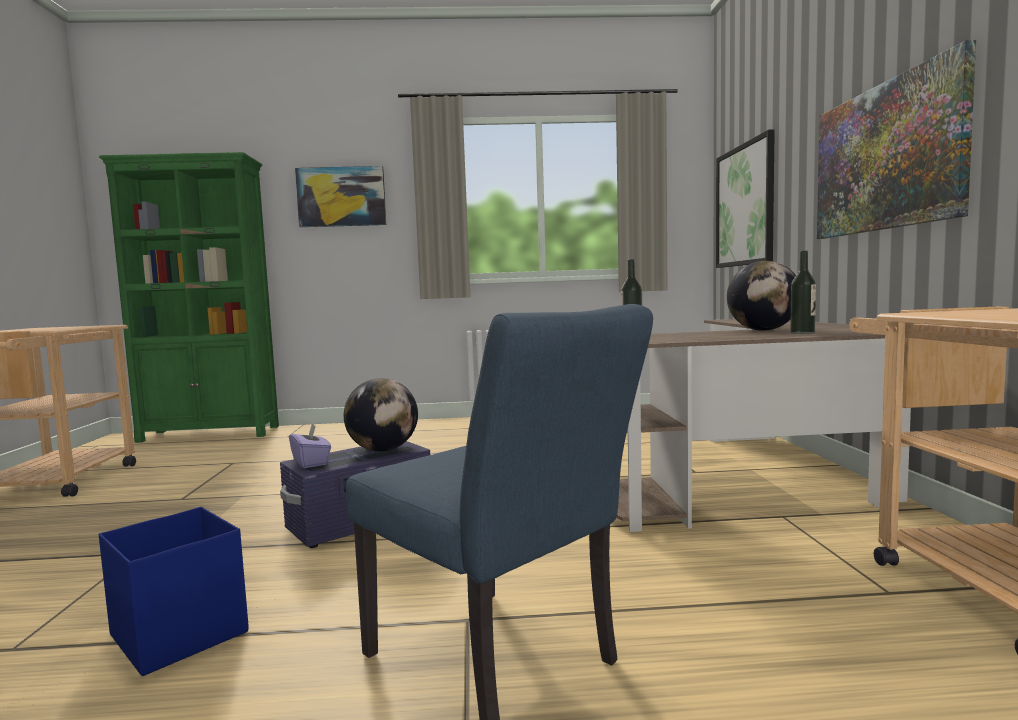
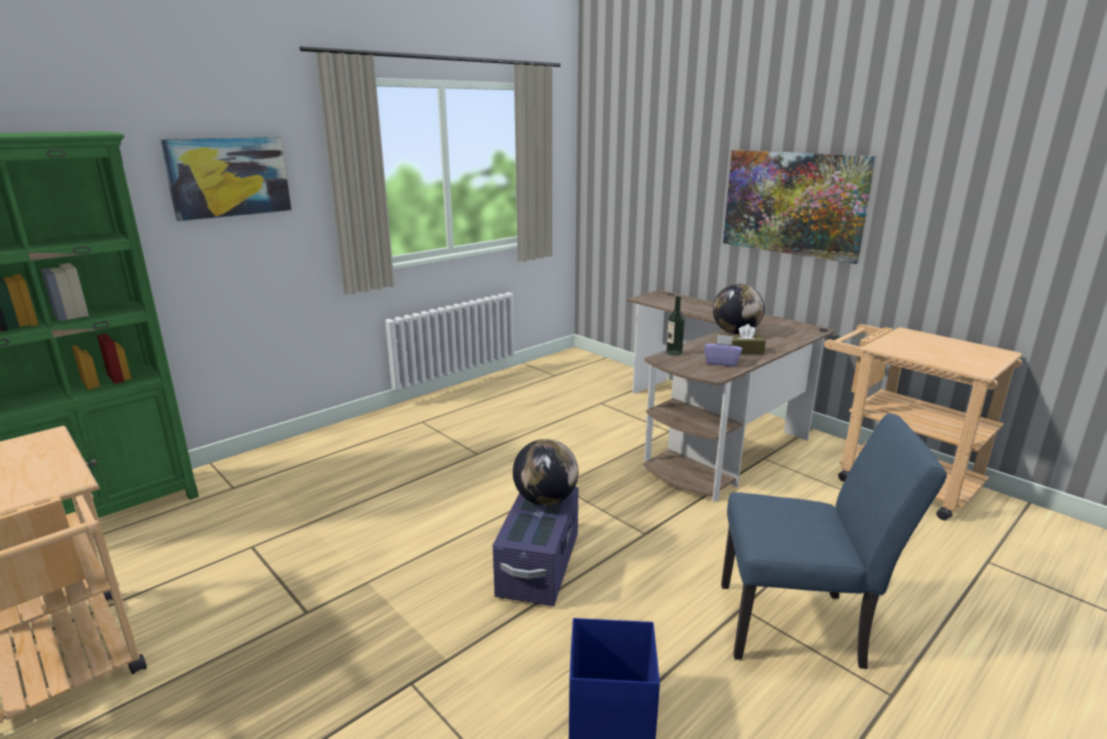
camera: 40 degrees left, 15 degrees up
purple tissue box [289,424,331,468] -> purple tissue box moved to [704,334,742,367]
picture [716,129,775,268] -> none
bottle [790,251,816,334] -> none
none -> brown tissue box [728,324,766,354]

